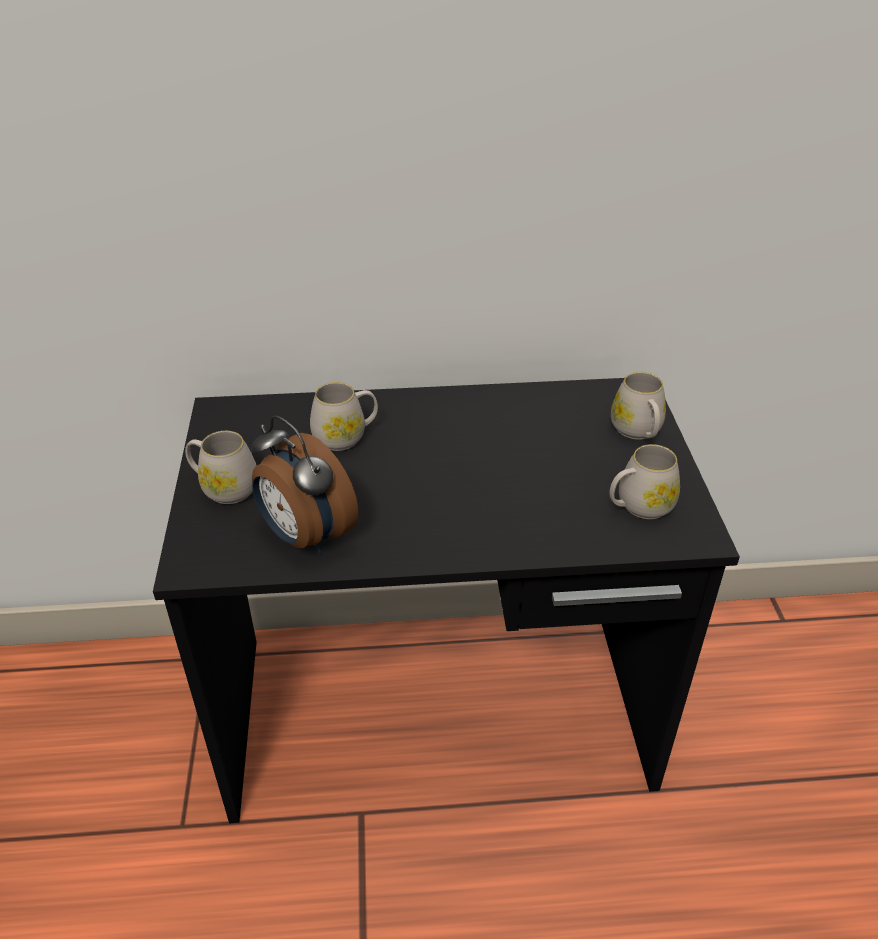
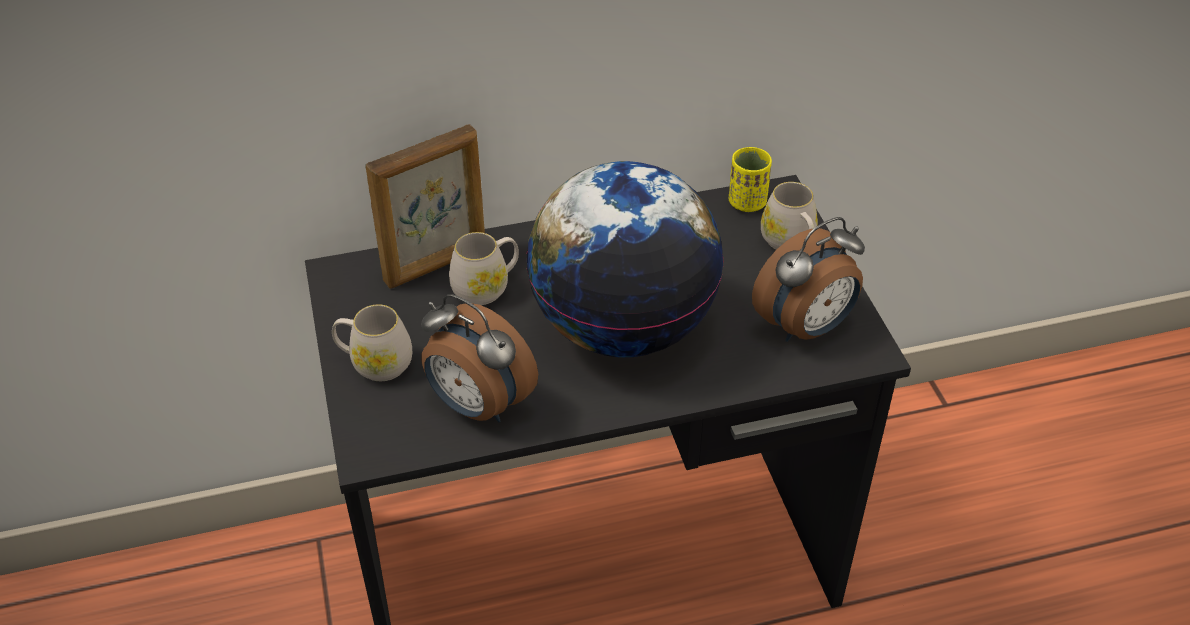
camera: 10 degrees left, 5 degrees up
white mug [609,444,680,519] -> alarm clock [752,217,865,342]
none -> picture frame [366,124,485,289]
none -> globe [526,161,724,357]
none -> yellow cup [729,147,772,212]

